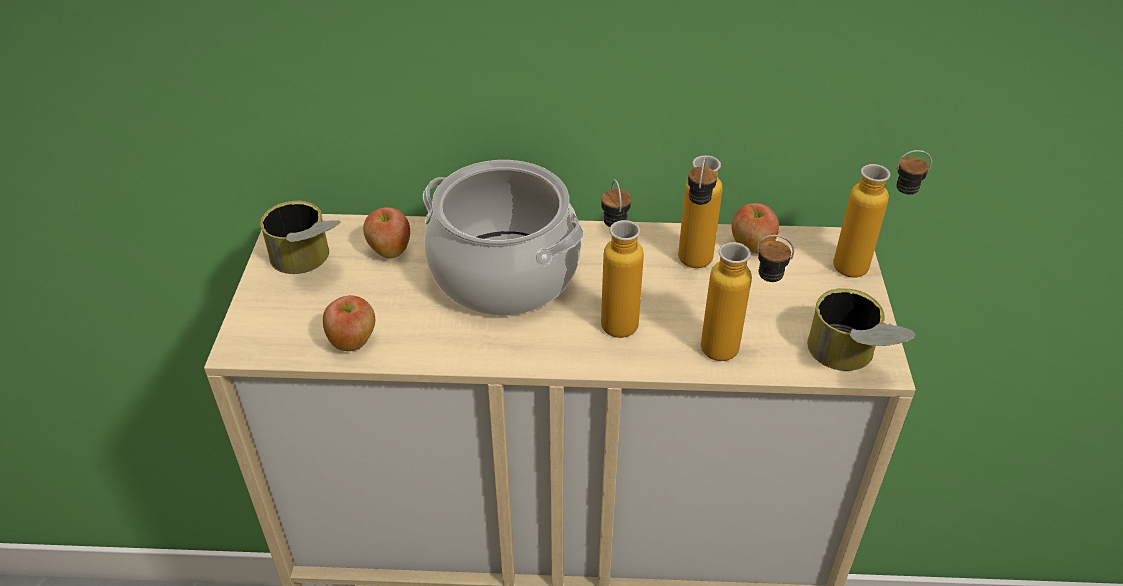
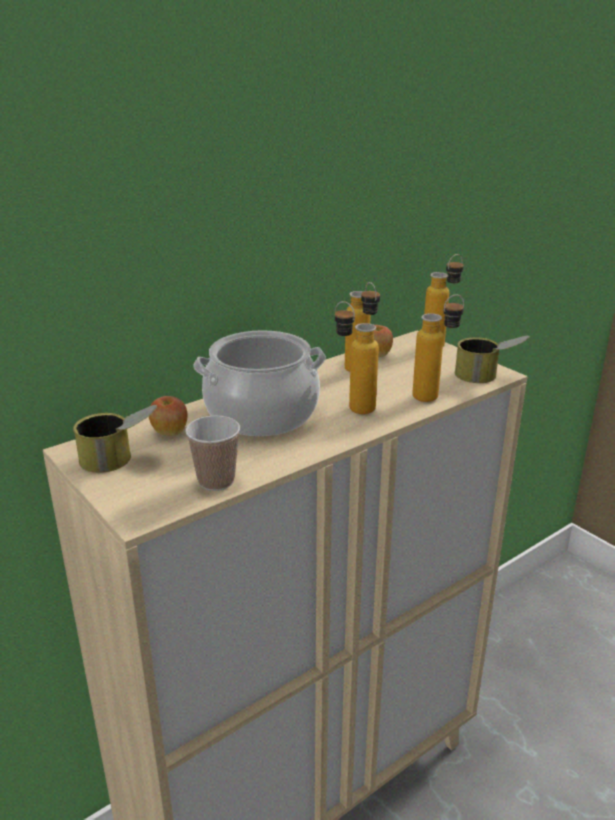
camera: 40 degrees left, 15 degrees down
apple [323,295,375,351] -> cup [185,416,240,491]

